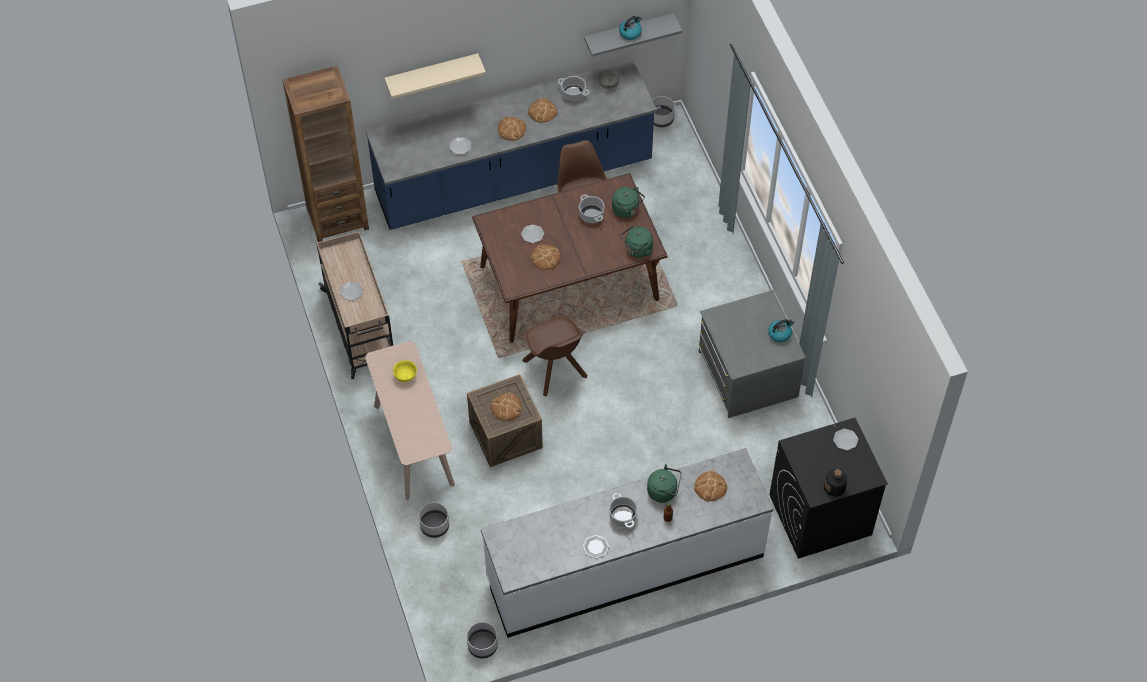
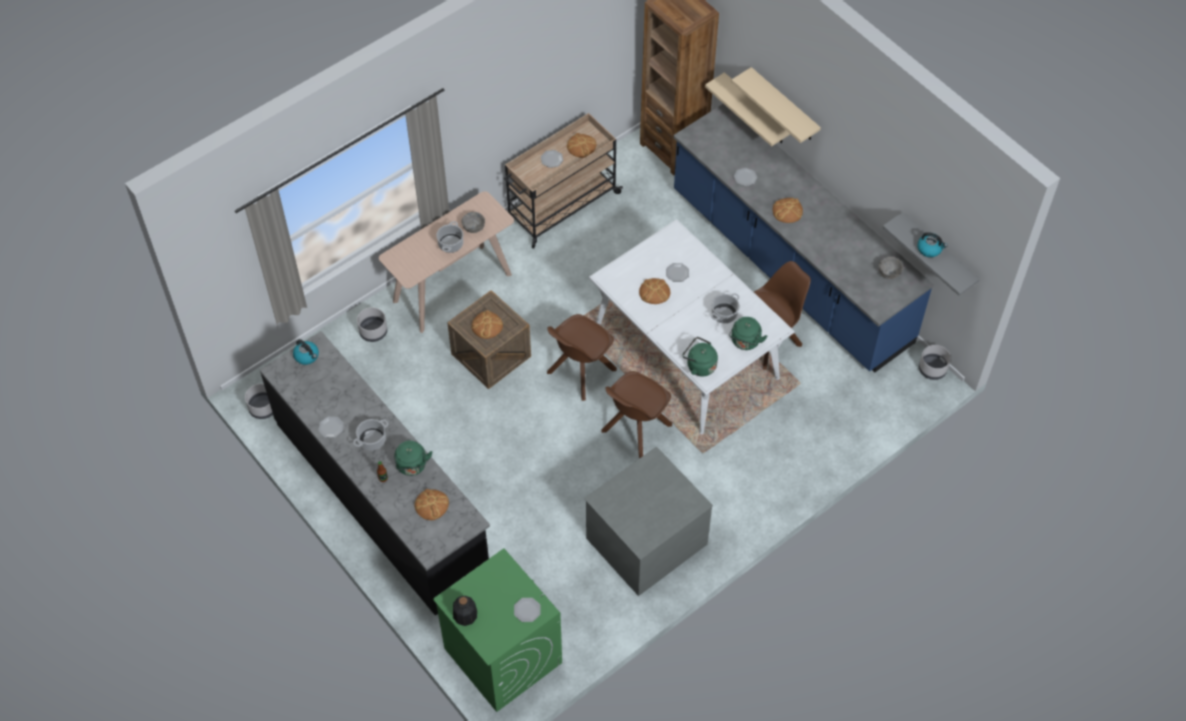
camera: 70 degrees right, 0 degrees up
yellow bowl [393,360,417,382] -> grey bowl [461,212,485,233]
brown dining table [472,173,668,343] -> white dining table [589,219,795,434]
white counter [481,448,773,638] -> black counter [260,331,490,616]
bread [528,97,557,123] -> bread moved to [567,133,596,158]
cooking pot [558,76,590,102] -> cooking pot moved to [436,221,463,253]
kettle [768,319,794,342] -> kettle moved to [293,339,319,365]
black washing machine [769,418,888,559] -> green washing machine [433,548,562,712]
none -> brown chair [602,371,672,459]
none -> beige shelf [705,72,790,146]

